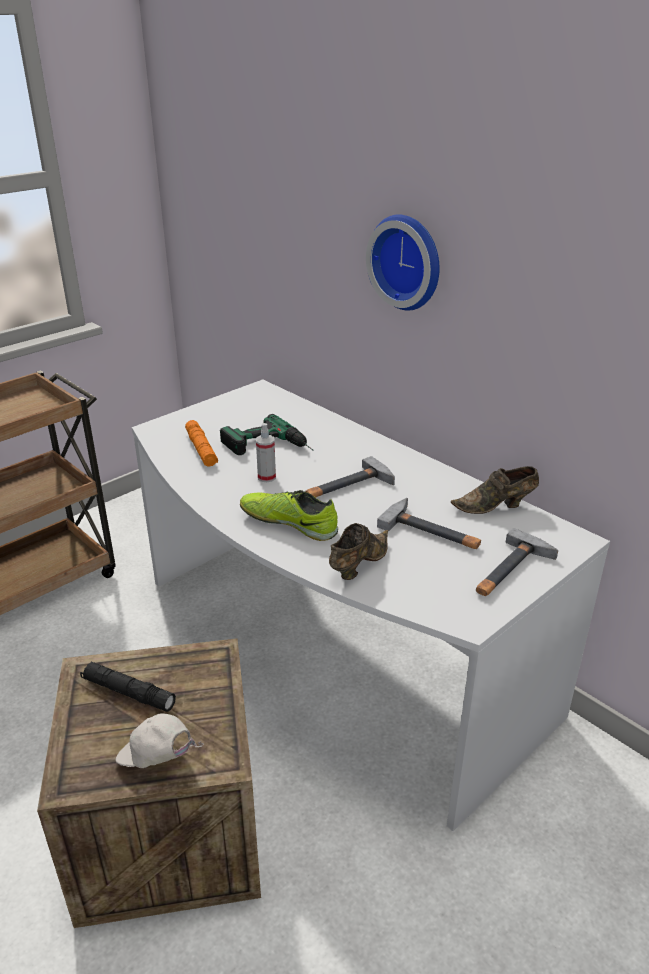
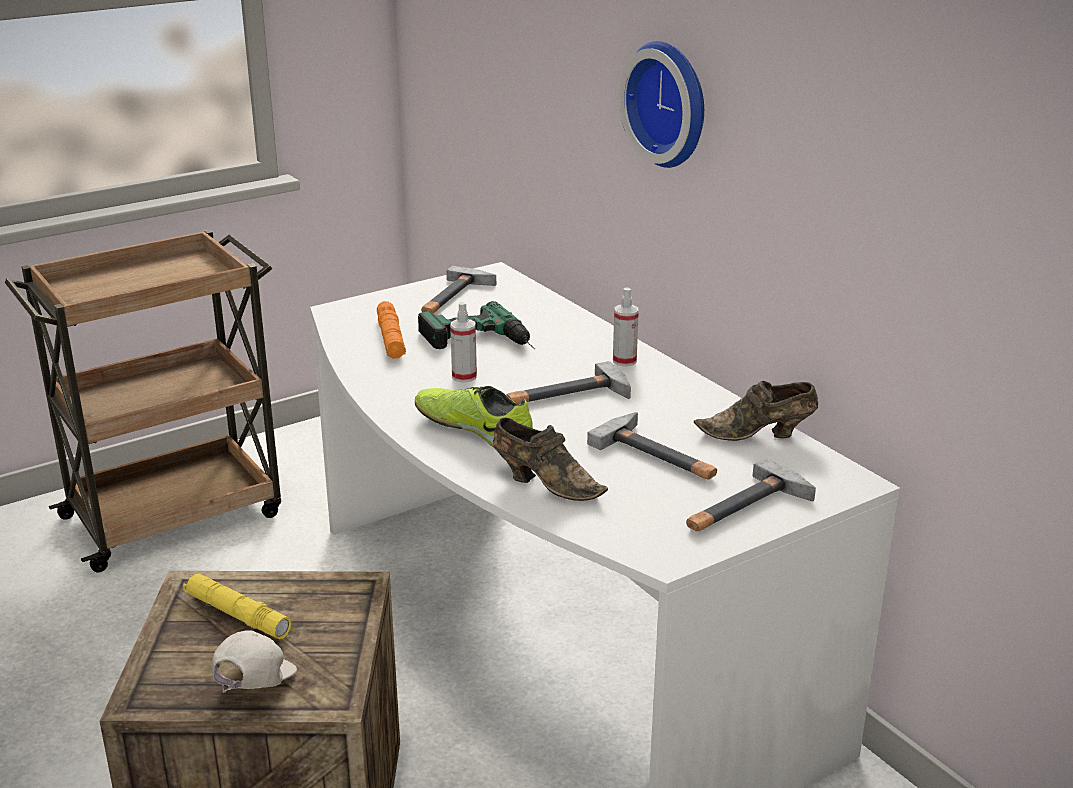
camera: 10 degrees right, 5 degrees down
black flashlight [80,662,176,712] -> yellow flashlight [183,573,292,639]
white cap [115,713,204,768] -> white cap turned 75 degrees clockwise [212,630,297,693]
brown shoe [329,523,388,580] -> brown shoe turned 75 degrees clockwise [493,417,608,501]
none -> hammer [421,266,496,313]
none -> spray bottle [613,288,639,367]

